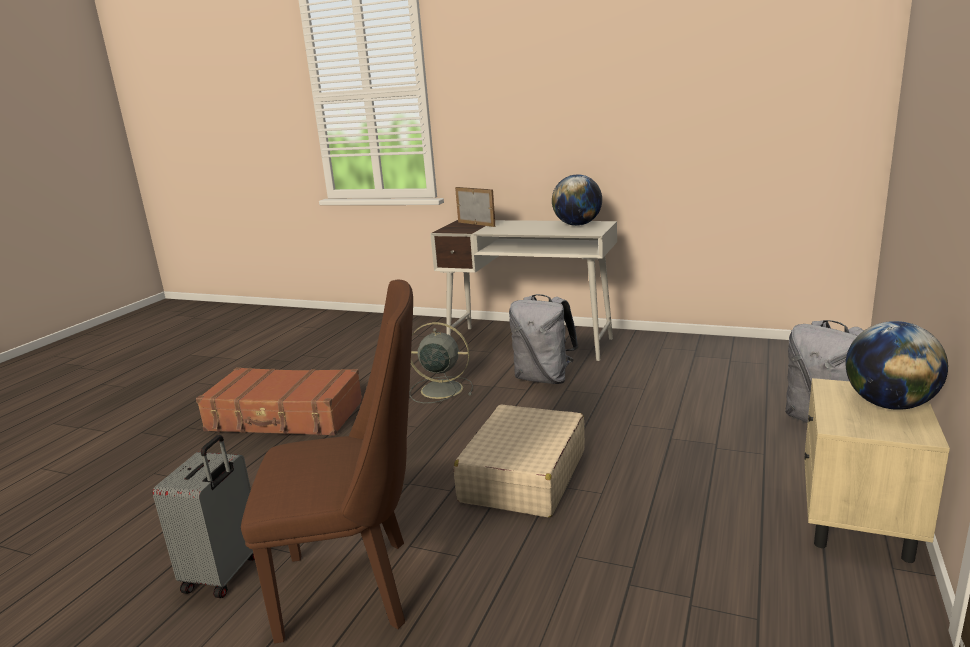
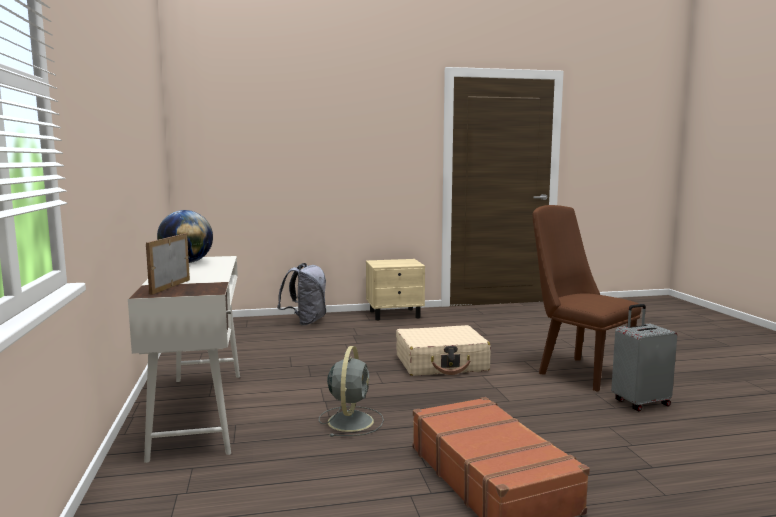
camera: 125 degrees left, 10 degrees down
grey fan [410,322,473,403] -> grey fan turned 150 degrees counterclockwise [319,346,384,437]
grey backpack [509,294,579,384] -> none
globe [846,321,948,410] -> none

